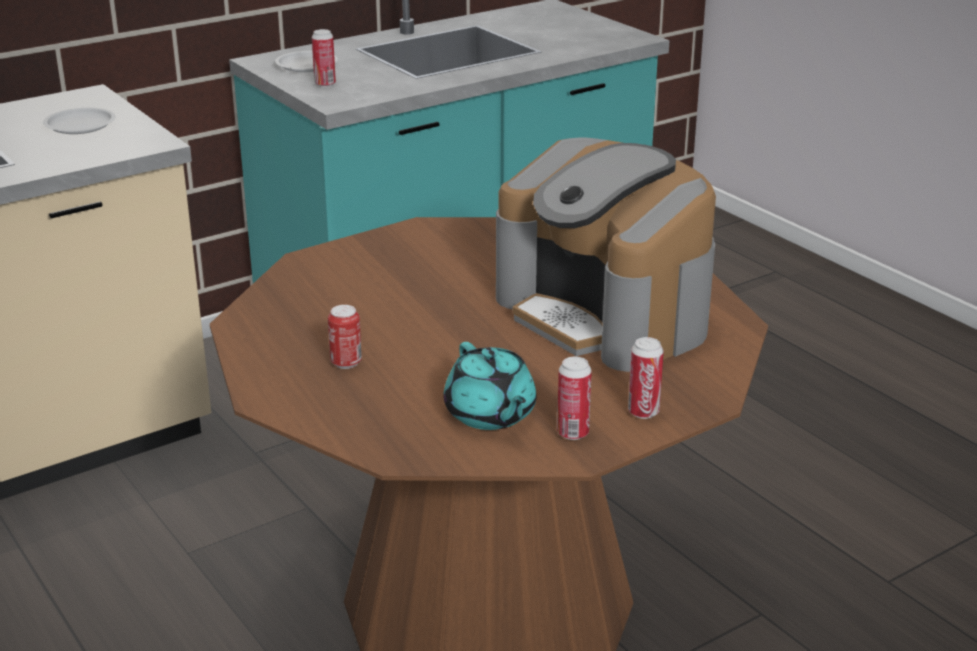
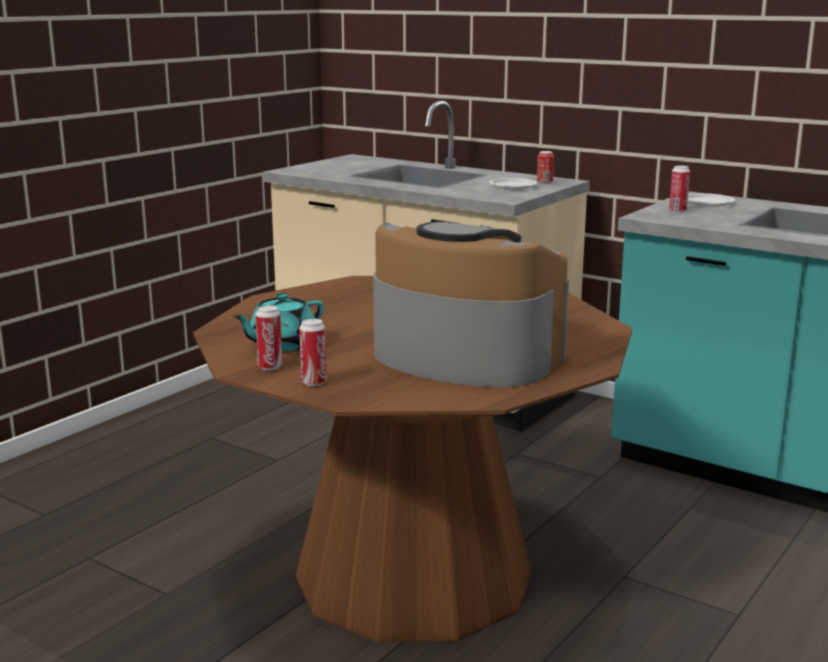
camera: 70 degrees right, 10 degrees down
can [328,305,362,369] -> can moved to [537,151,554,184]
coffee machine [496,138,716,372] -> coffee machine turned 90 degrees clockwise [373,221,569,388]

